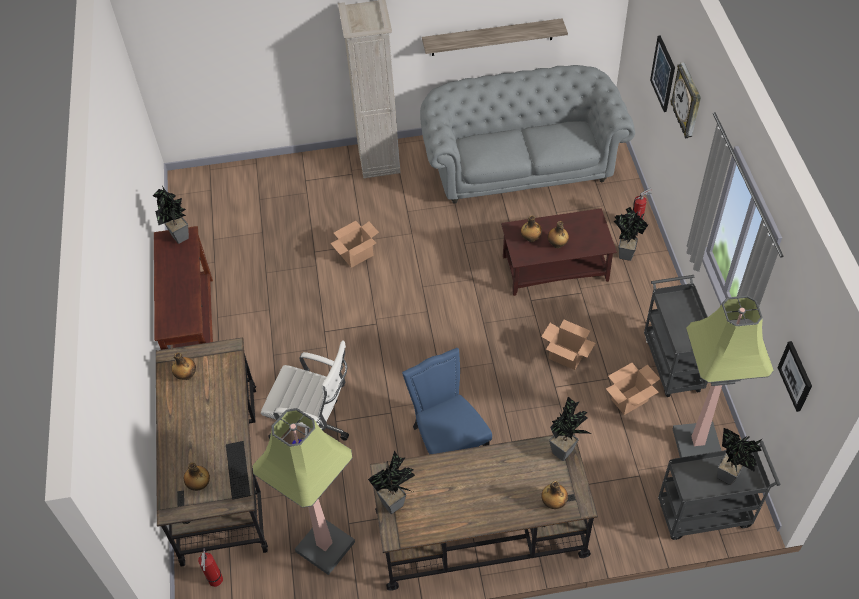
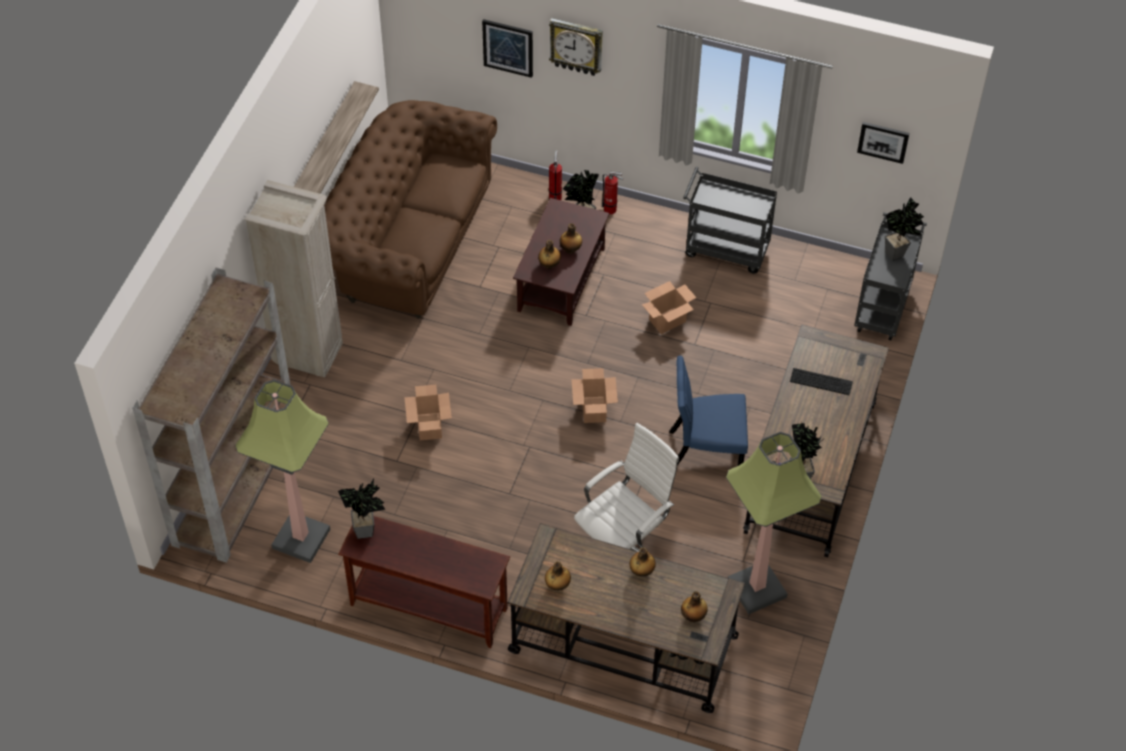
camera: 65 degrees left, 0 degrees up
fire extinguisher [198,548,223,587] -> fire extinguisher moved to [602,172,624,214]
keyboard [226,441,250,500] -> keyboard moved to [790,368,853,395]
grey sofa [420,65,635,204] -> brown sofa [324,100,497,319]
bottle [541,481,568,509] -> bottle moved to [630,547,656,577]
potted plant [549,397,592,461] -> none
cardboard box [606,363,660,415] -> cardboard box moved to [571,368,618,423]
floor lamp [673,296,774,458] -> floor lamp moved to [235,380,330,563]
none -> brown bookcase [132,267,290,563]

